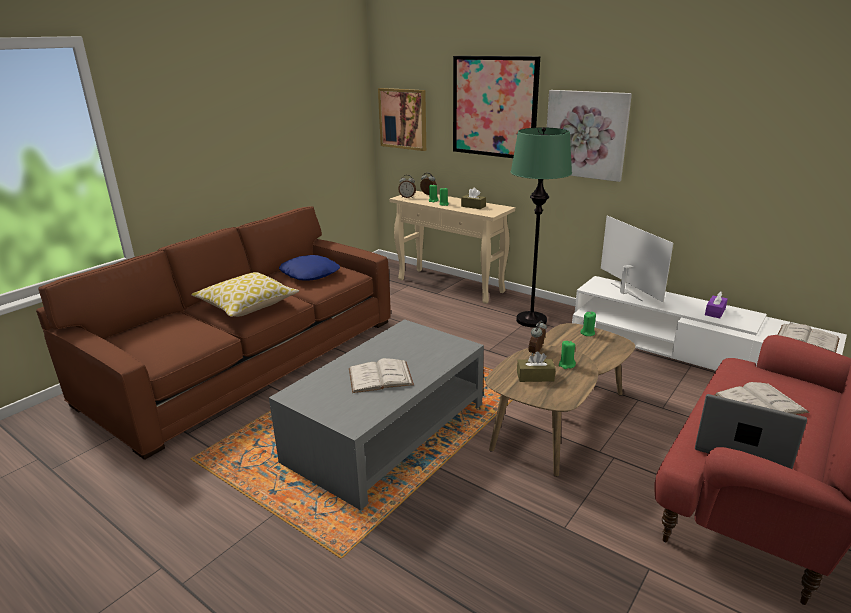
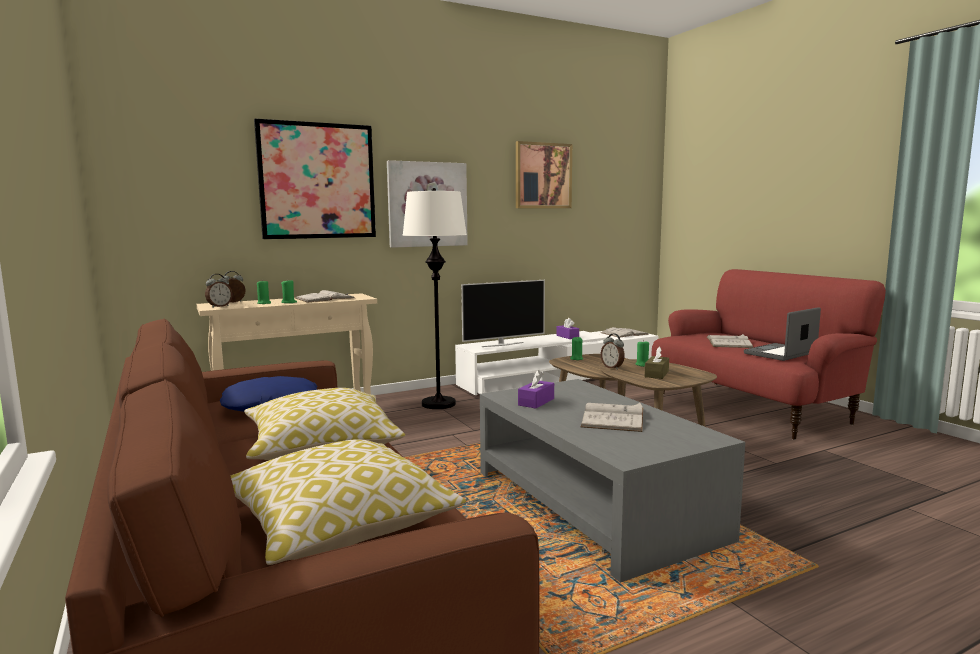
camera: 65 degrees left, 15 degrees down
picture [378,88,426,151] -> picture moved to [516,141,572,208]
brown tissue box [461,188,486,209] -> white book [295,290,354,303]
green floor lamp [511,127,572,327] -> white floor lamp [402,188,467,409]
television [601,216,673,302] -> television turned 150 degrees clockwise [461,280,545,347]
none -> pillow [230,439,466,565]
none -> purple tissue box [518,370,554,409]

